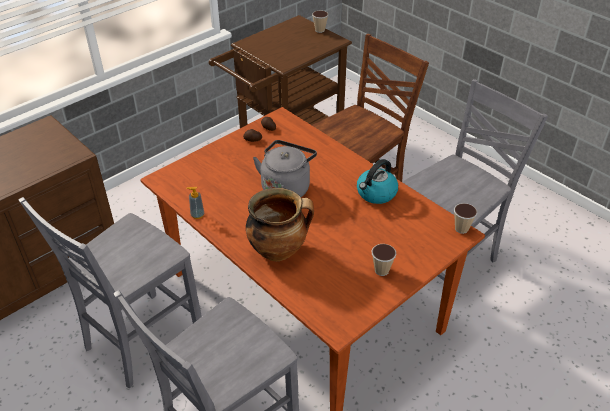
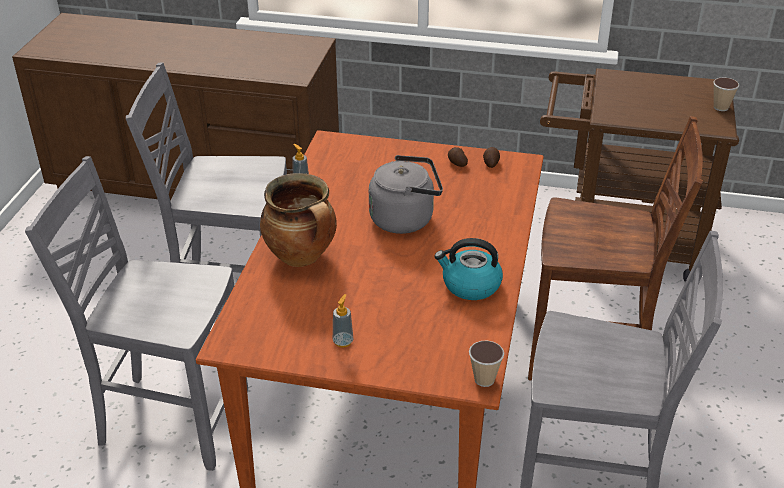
camera: 55 degrees right, 5 degrees down
cup [372,244,397,276] -> soap dispenser [333,294,354,348]

